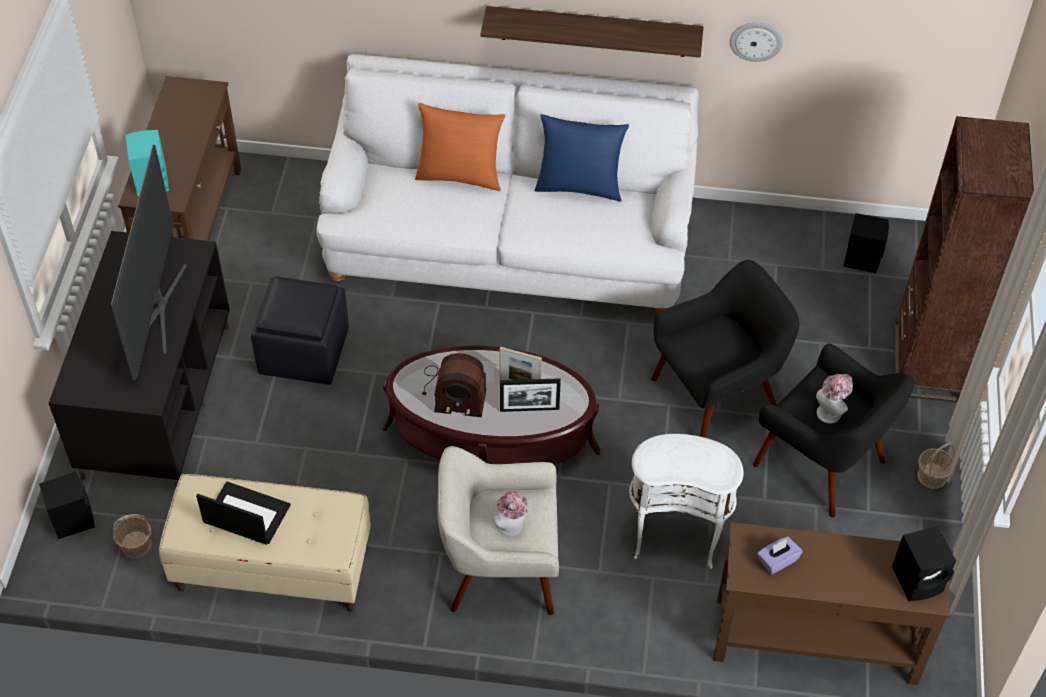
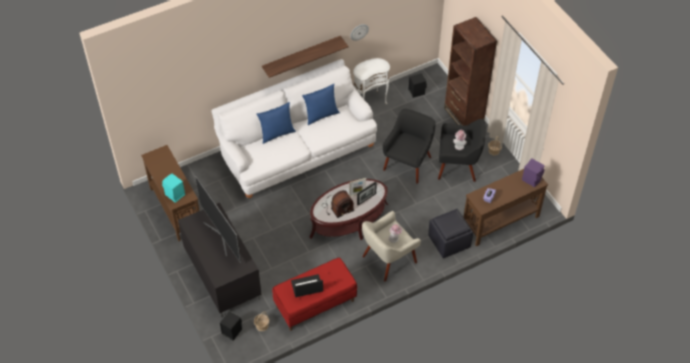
camera: 35 degrees left, 0 degrees up
beige bench [159,474,371,612] -> red bench [272,257,357,331]
black ottoman [251,276,349,385] -> black ottoman moved to [428,209,473,258]
orange pillow [415,103,505,191] -> blue pillow [256,102,296,144]
white side table [629,434,744,569] -> white side table moved to [353,58,390,104]
black speaker [892,526,956,601] -> purple speaker [522,159,545,187]

